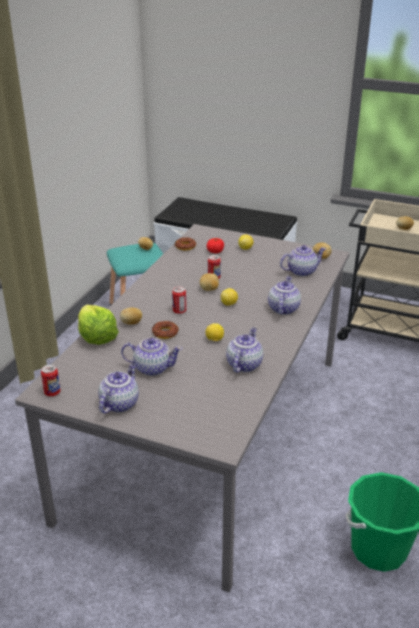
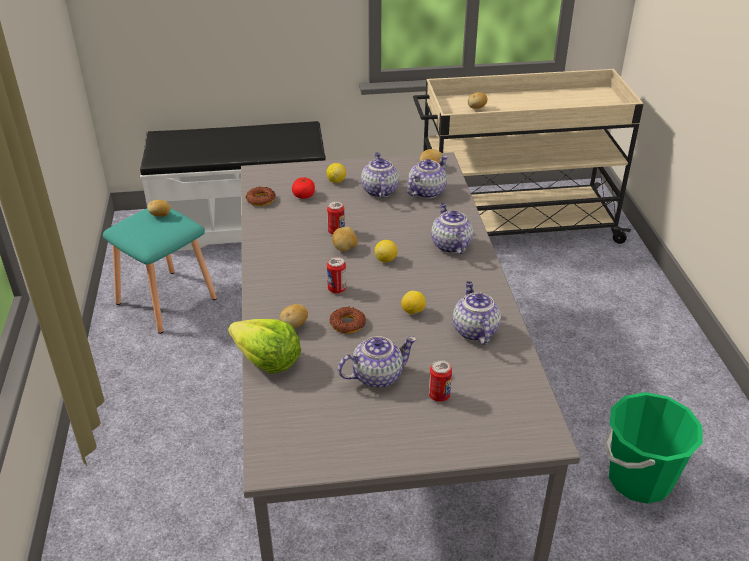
camera: 30 degrees left, 5 degrees up
can [41,364,61,396] -> can moved to [429,360,452,402]
teapot [98,363,139,413] -> teapot moved to [361,152,399,198]

